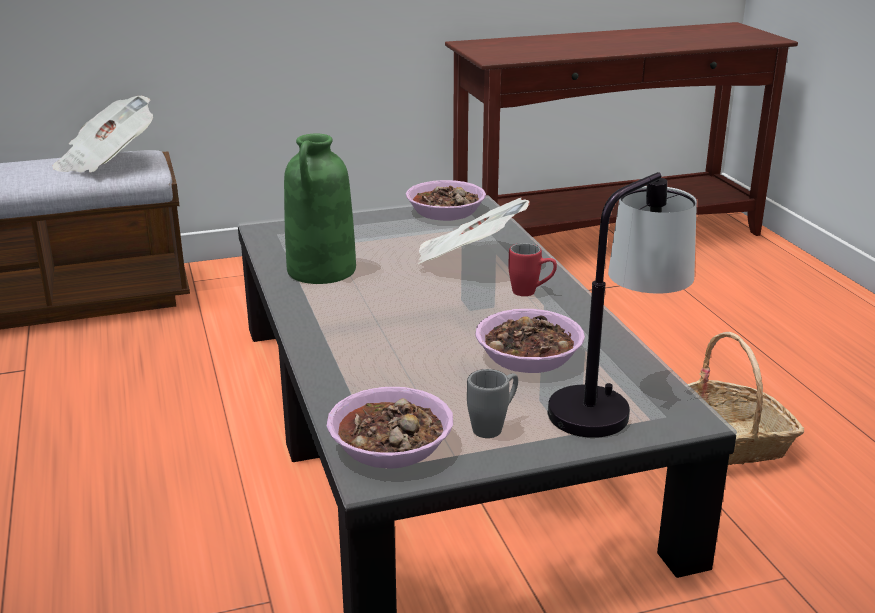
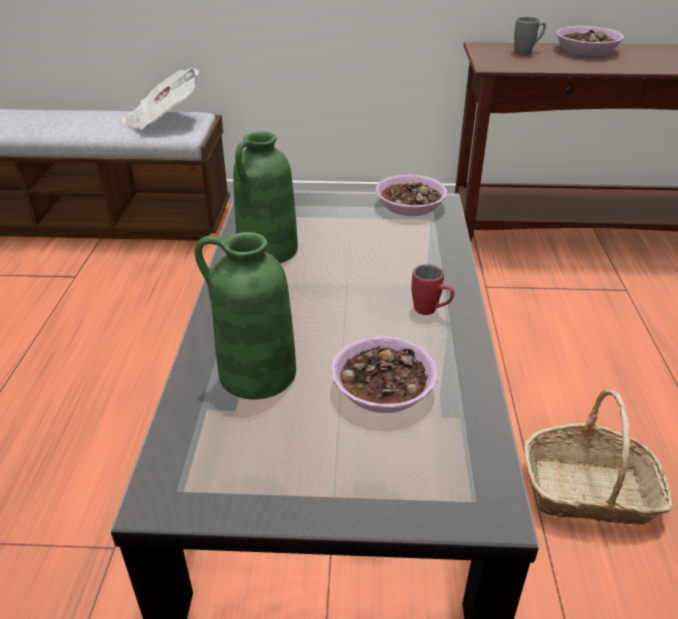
camera: 20 degrees right, 10 degrees up
bowl [327,387,453,468] -> bowl moved to [556,26,624,56]
newspaper [418,198,529,264] -> none
grey mug [467,369,518,438] -> grey mug moved to [514,17,546,55]
table lamp [547,172,697,438] -> none
none -> green vase [195,232,296,400]

